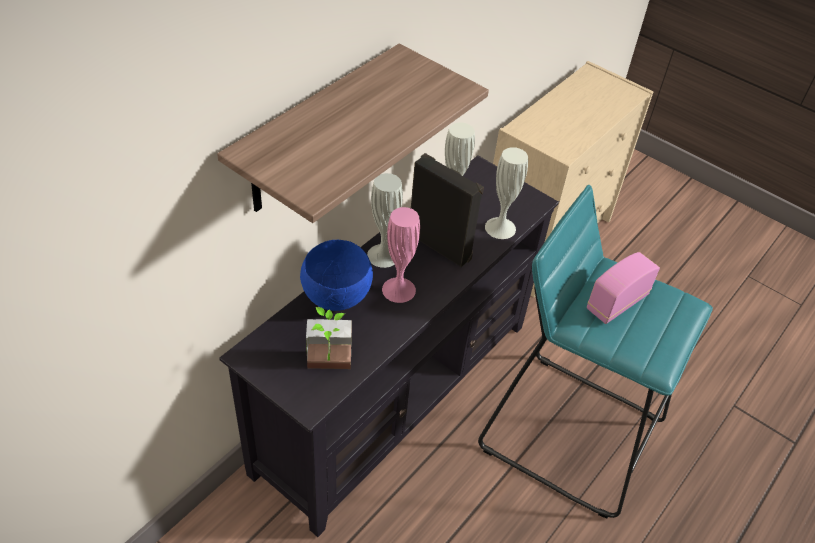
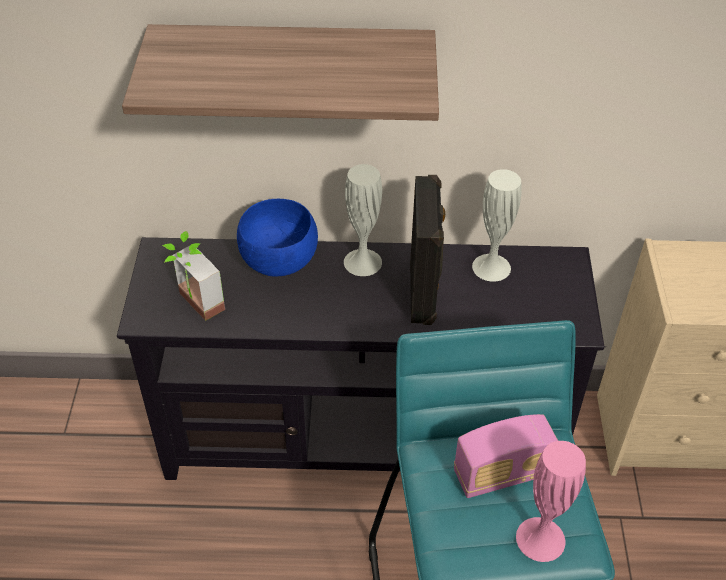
camera: 55 degrees right, 0 degrees up
pink vase [382,207,420,303] -> pink vase moved to [516,441,586,562]
white vase [485,147,528,239] -> none
radio [587,252,660,324] -> radio turned 150 degrees clockwise [454,414,558,498]

